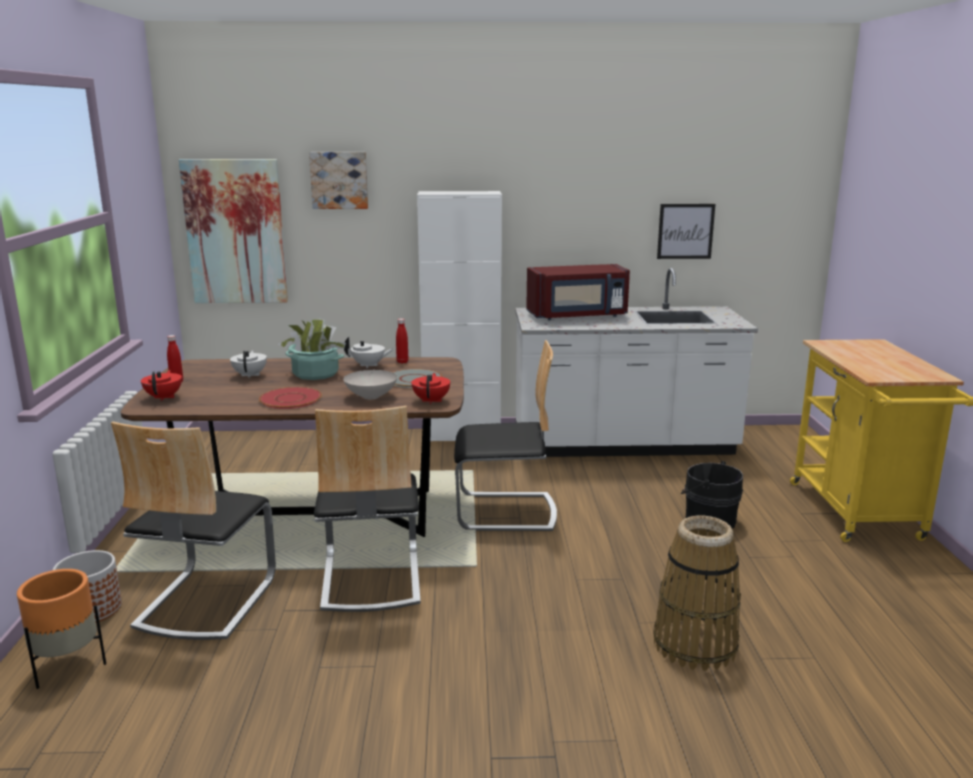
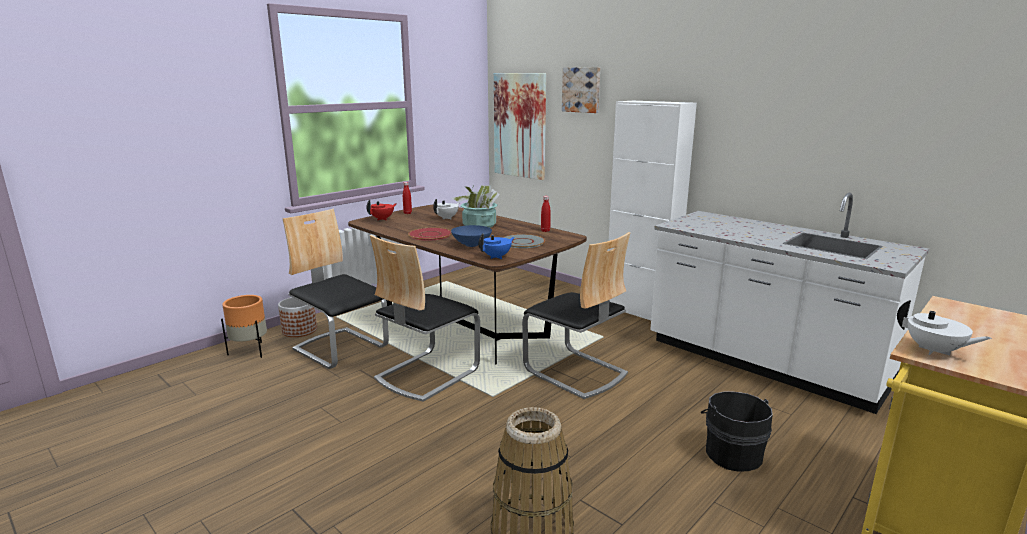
camera: 45 degrees right, 0 degrees up
chair [111,421,276,640] -> chair turned 75 degrees clockwise [282,209,389,369]
white bowl [343,370,397,399] -> blue bowl [451,225,492,247]
white teapot [344,337,394,369] -> white teapot moved to [897,300,992,356]
red teapot [411,373,450,404] -> blue teapot [479,233,515,259]
red microwave [526,264,630,320] -> none
picture [657,204,715,259] -> none

